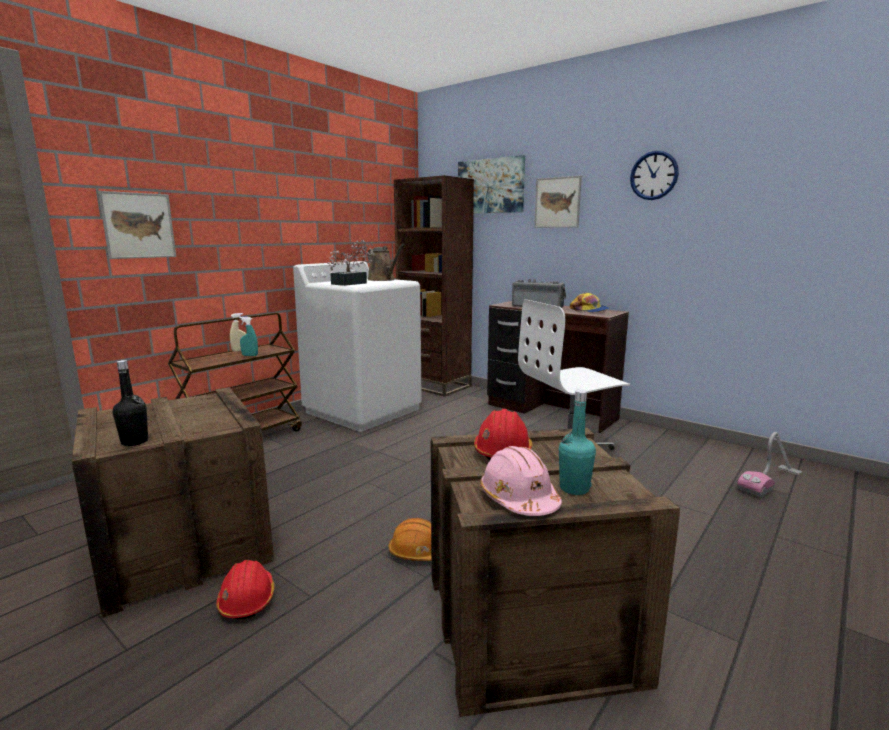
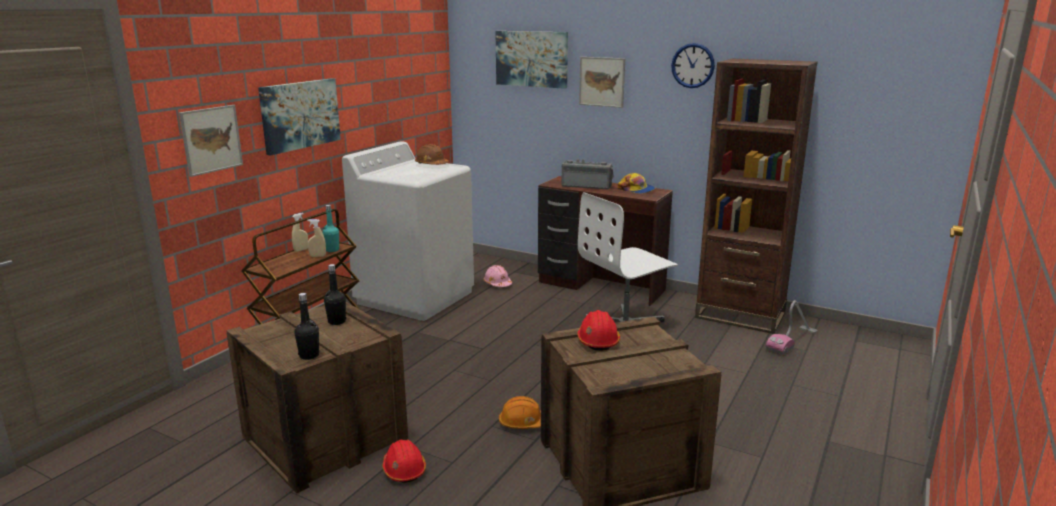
camera: 10 degrees left, 5 degrees up
turquoise spray bottle [240,317,258,356] -> beige spray bottle [307,219,326,257]
potted plant [328,240,375,286] -> none
brown watering can [367,244,404,281] -> brown hard hat [415,144,449,165]
brown bookcase [394,175,474,397] -> brown bookcase moved to [695,59,818,334]
pink hard hat [480,446,562,516] -> pink hard hat moved to [483,265,512,287]
turquoise bottle [559,390,596,495] -> turquoise bottle moved to [322,205,339,252]
none -> picture [258,78,341,156]
none -> black bottle [324,264,346,325]

